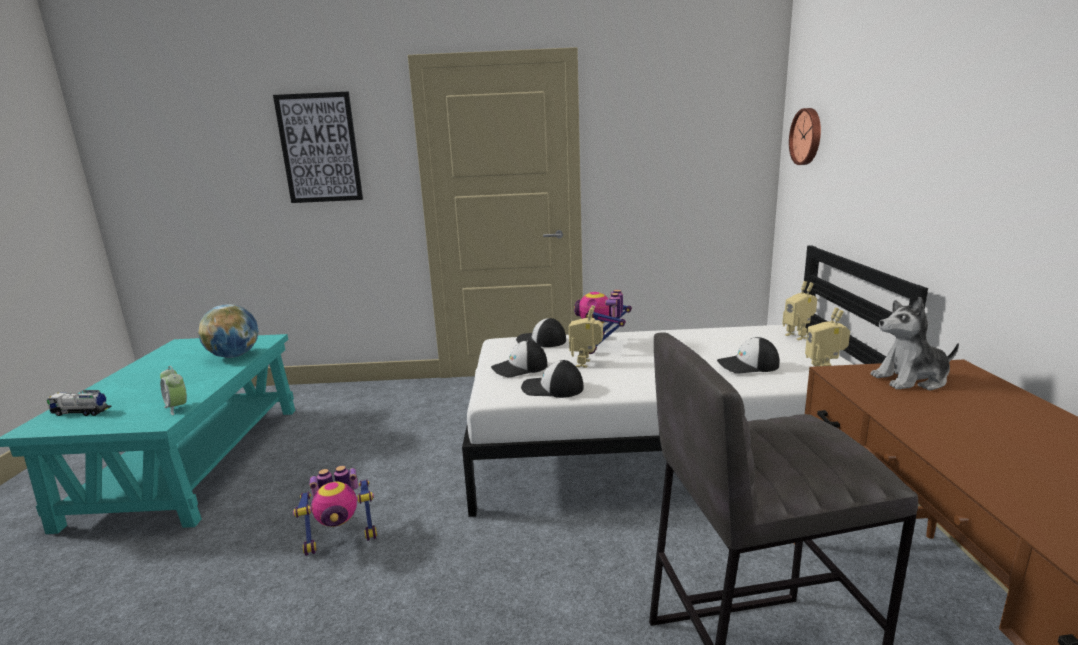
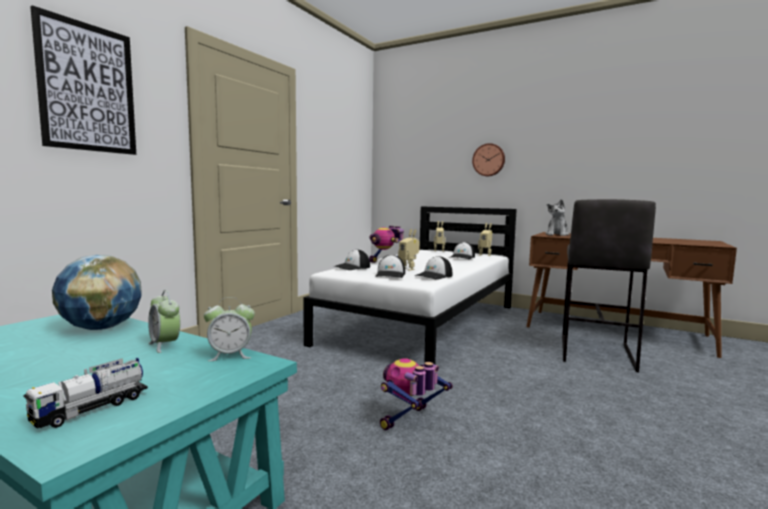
camera: 60 degrees left, 10 degrees down
toy robot [293,466,377,556] -> toy robot turned 150 degrees counterclockwise [380,358,453,430]
wall clock [789,108,821,165] -> wall clock moved to [472,143,505,176]
none -> alarm clock [148,290,180,353]

